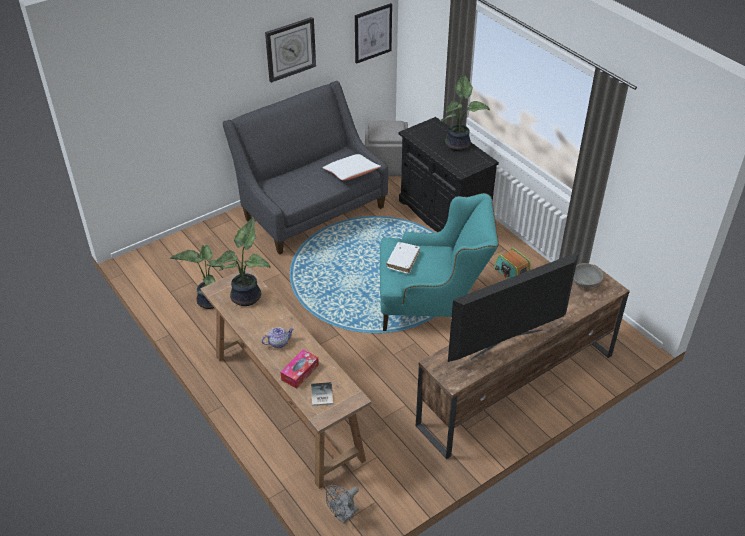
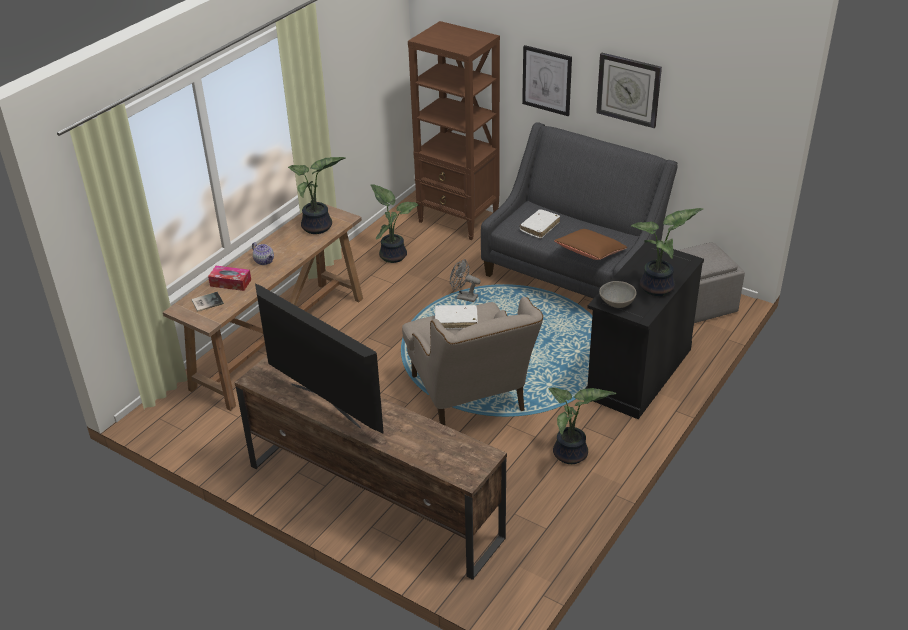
camera: 70 degrees right, 5 degrees down
white pillow [323,154,381,181] -> brown pillow [554,229,627,260]
grey fan [326,485,359,524] -> grey fan moved to [450,259,481,302]
picture [355,3,392,64] -> picture moved to [522,45,572,116]
turquoise armchair [380,193,499,331] -> beige armchair [402,297,543,426]
radio [494,247,531,279] -> potted plant [549,387,616,464]
grey bowl [573,263,604,288] -> grey bowl moved to [599,281,637,308]
none -> brown bookcase [408,21,500,240]
none -> white book [520,210,560,239]

